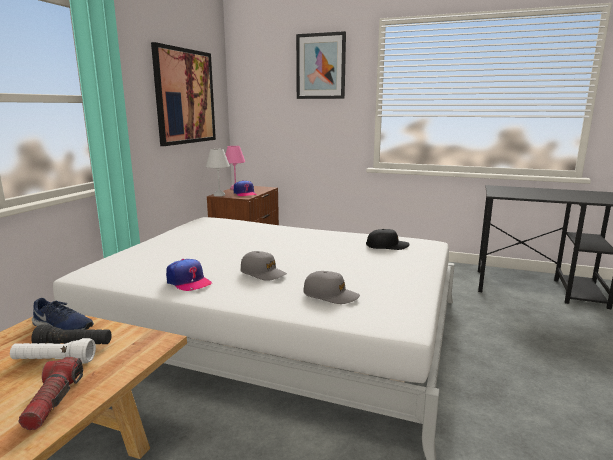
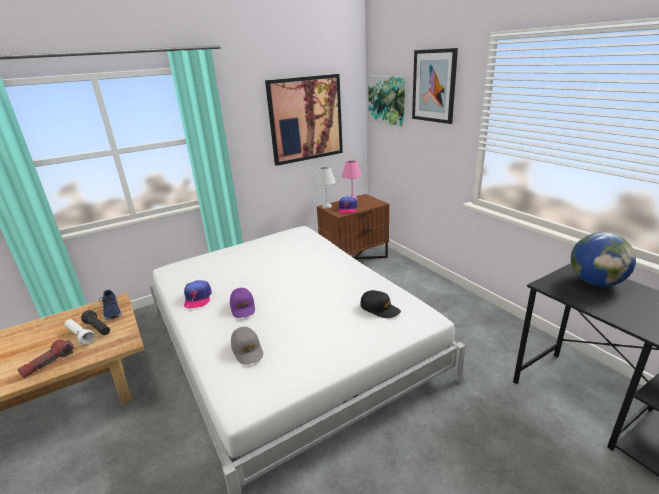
camera: 40 degrees right, 10 degrees up
grey cap [241,251,287,281] -> purple cap [230,288,255,318]
none -> picture [368,76,405,127]
none -> globe [571,232,636,286]

